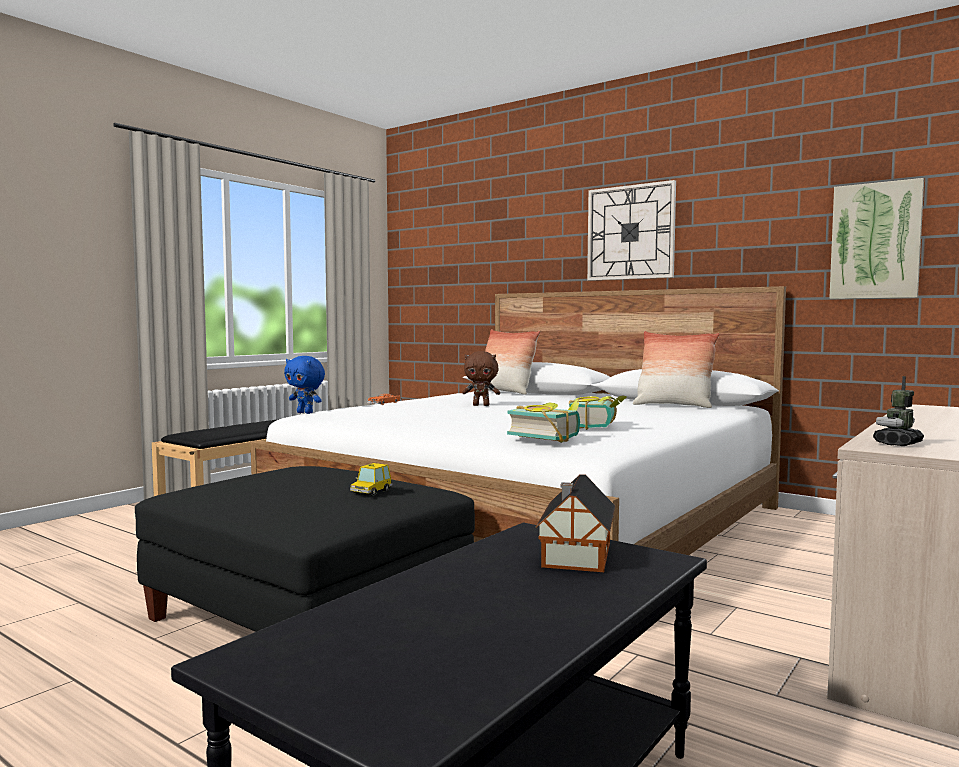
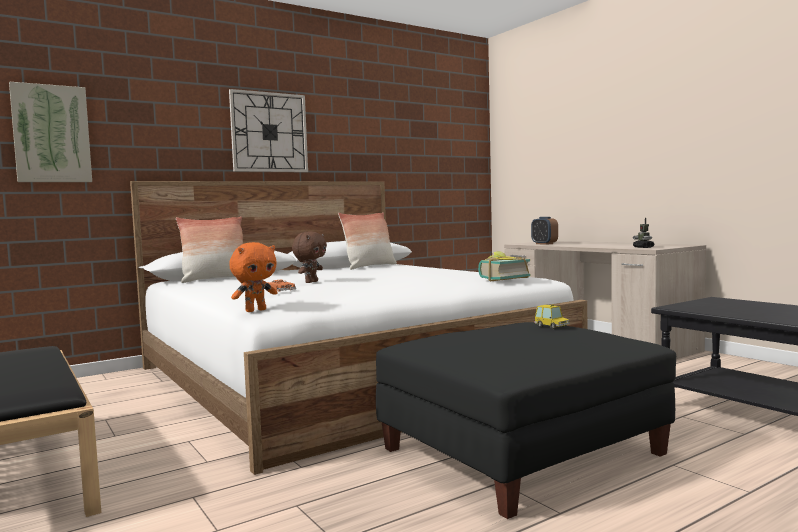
camera: 70 degrees left, 0 degrees up
blue plush toy [284,356,325,414] -> orange plush toy [229,242,277,312]
toy house [536,474,615,572] -> none
book [569,395,627,430] -> none
picture [829,178,924,299] -> picture moved to [9,82,92,182]
none -> alarm clock [531,217,558,245]

